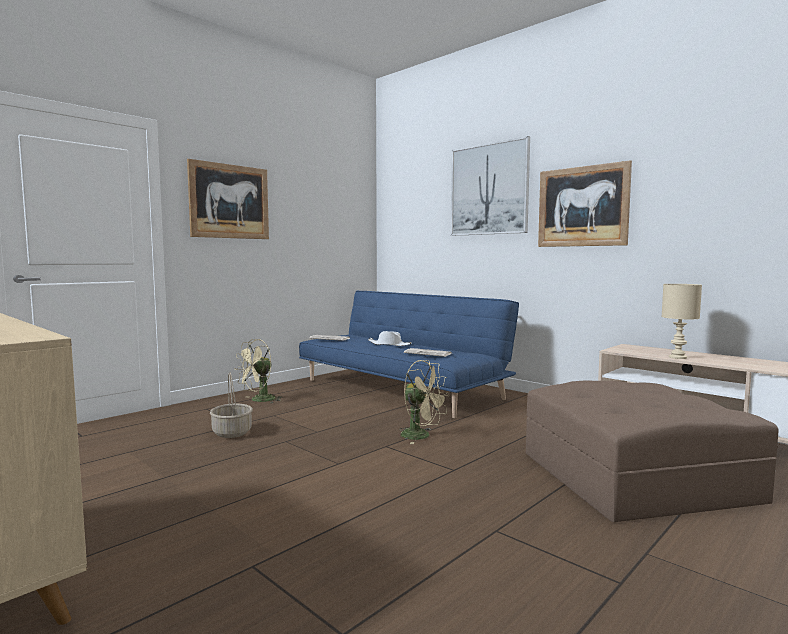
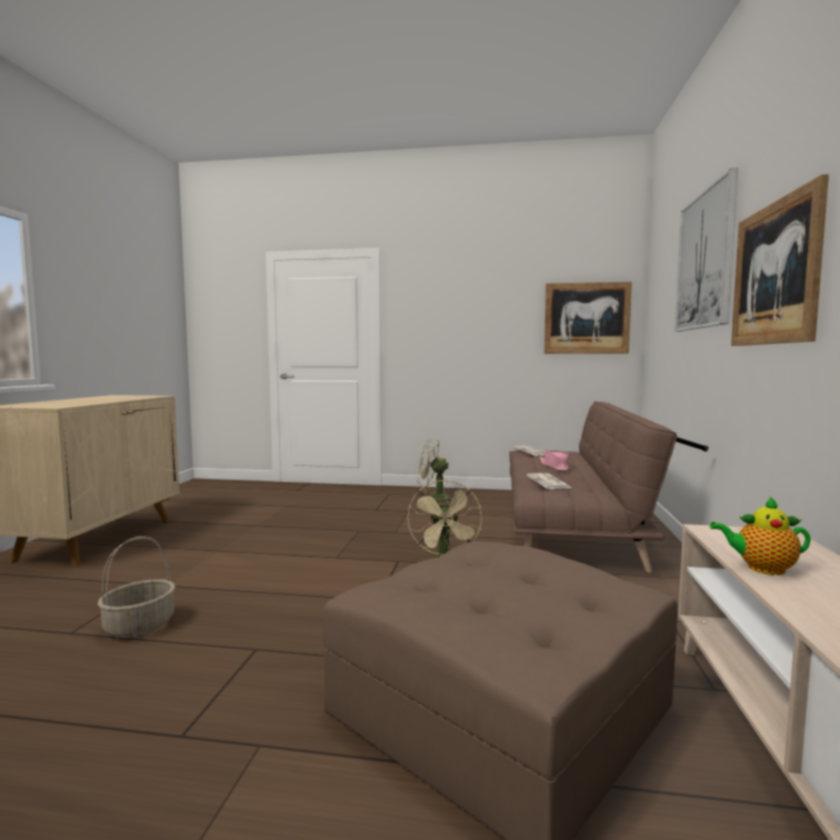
camera: 55 degrees right, 0 degrees up
picture [187,159,269,239] -> picture moved to [544,282,632,354]
basket [210,372,253,438] -> basket moved to [98,536,176,638]
blue sofa [299,291,519,418] -> brown sofa [509,401,709,573]
white hat [368,331,412,346] -> pink hat [540,450,573,471]
beige table lamp [661,284,702,359] -> teapot [710,496,811,575]

